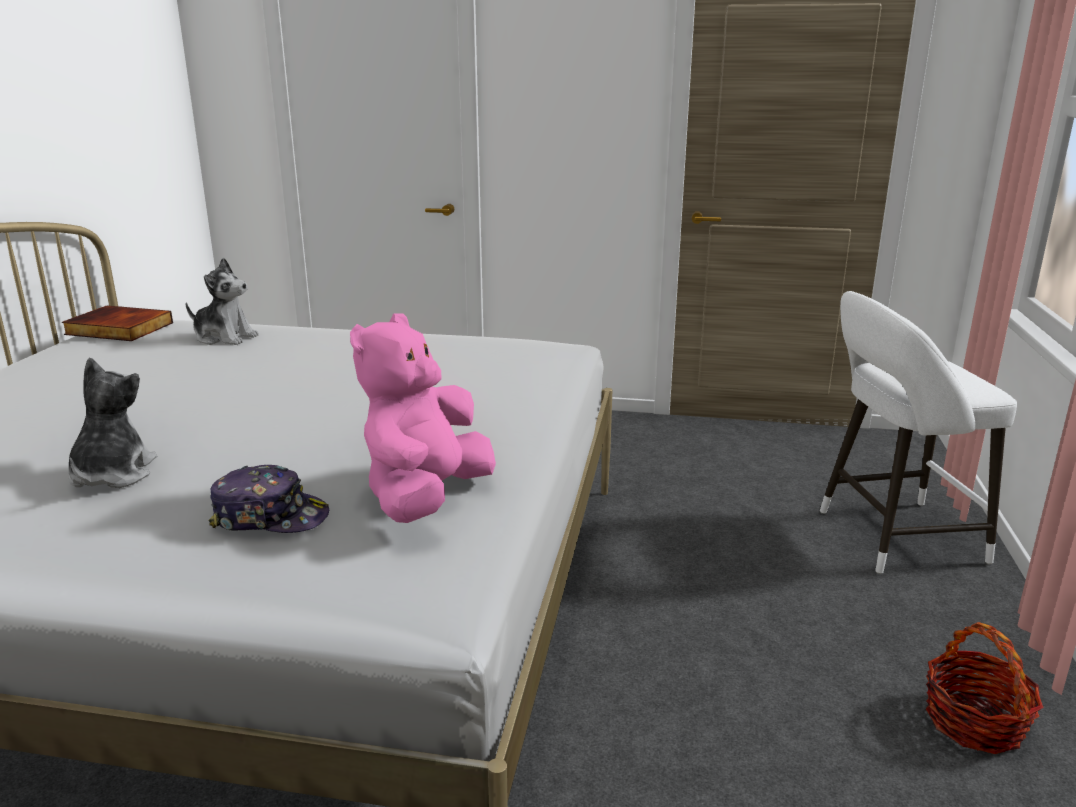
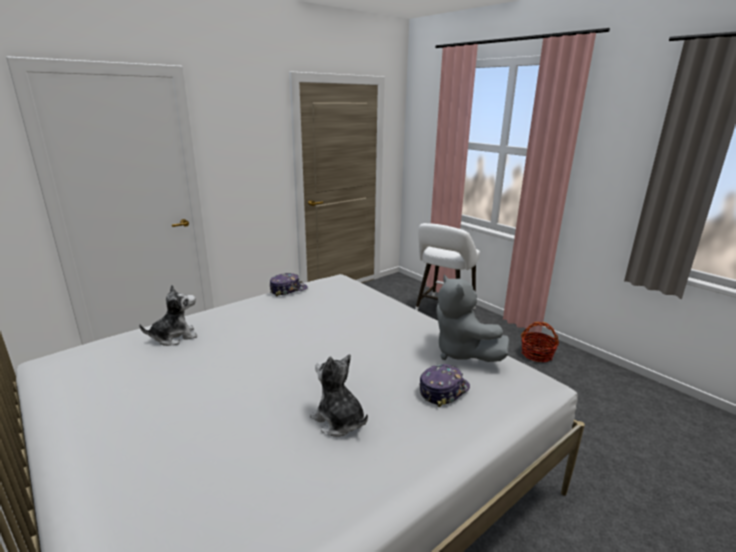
camera: 50 degrees left, 0 degrees up
book [62,305,173,341] -> none
pink plush toy [350,313,496,523] -> grey plush toy [436,275,510,362]
none -> cap [270,273,308,296]

